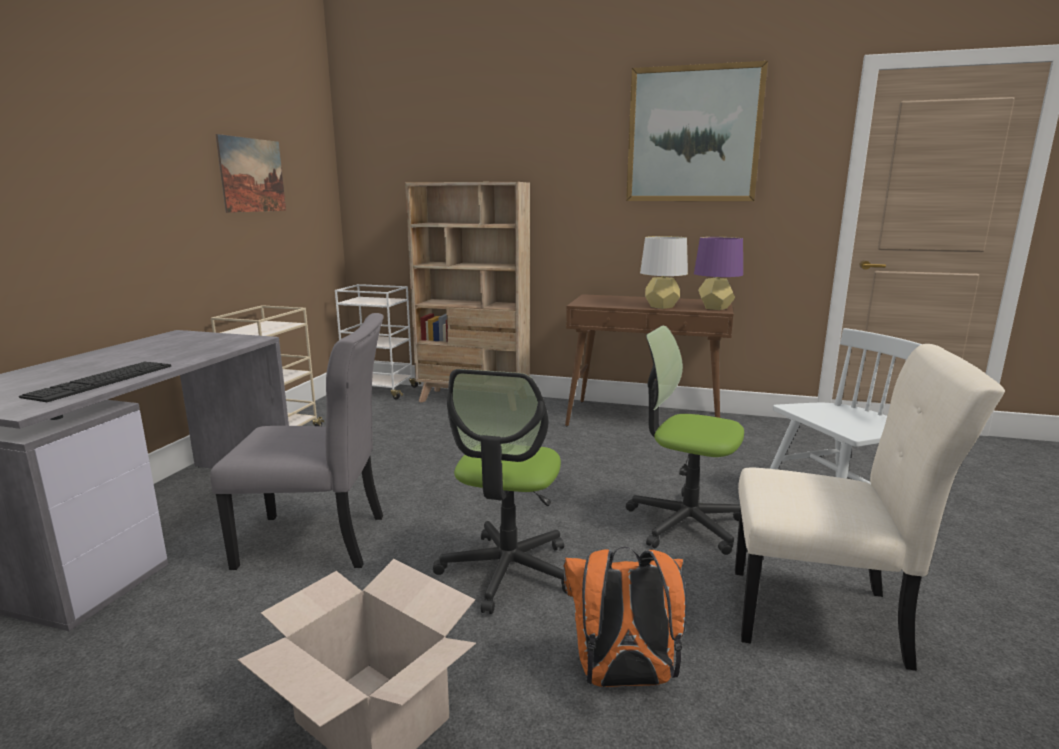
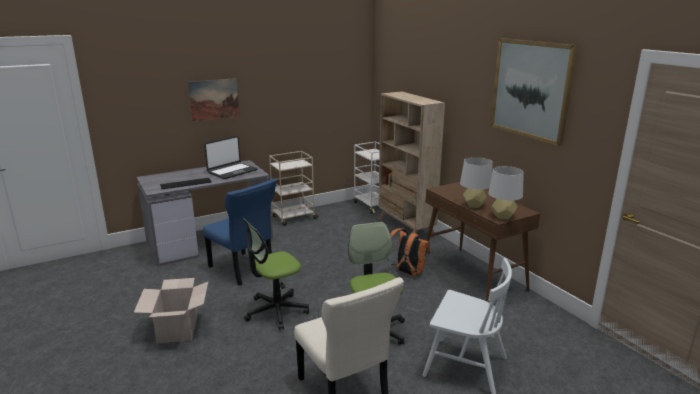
camera: 45 degrees right, 5 degrees up
grey chair [210,313,384,570] -> blue chair [203,179,276,285]
picture [215,134,286,213] -> picture moved to [188,78,240,122]
orange backpack [563,547,686,687] -> orange backpack moved to [387,228,430,276]
purple table lamp [694,237,743,310] -> grey table lamp [488,166,524,219]
none -> laptop [204,136,257,179]

